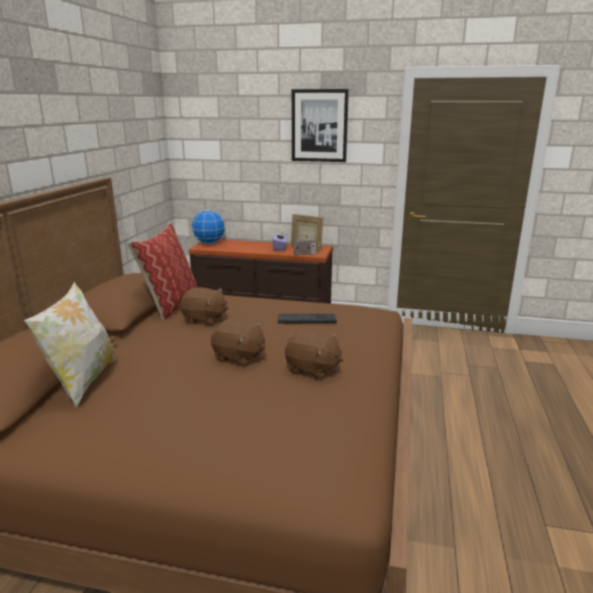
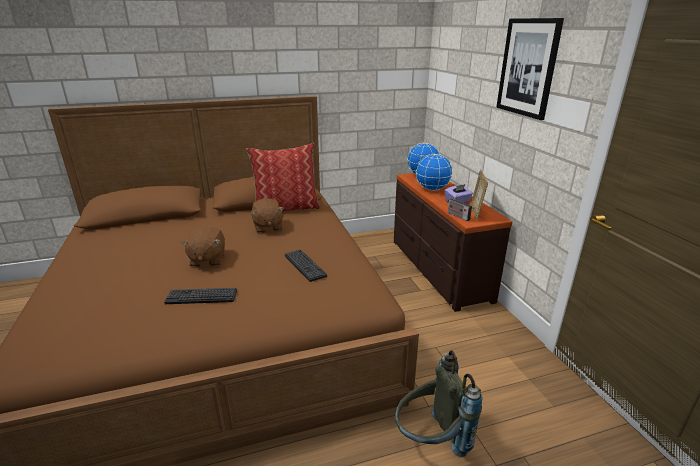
camera: 60 degrees right, 5 degrees up
pillow [24,282,117,409] -> none
brown plush toy [285,329,343,380] -> keyboard [164,288,237,304]
none -> grey backpack [395,350,482,457]
none -> globe [416,154,453,191]

